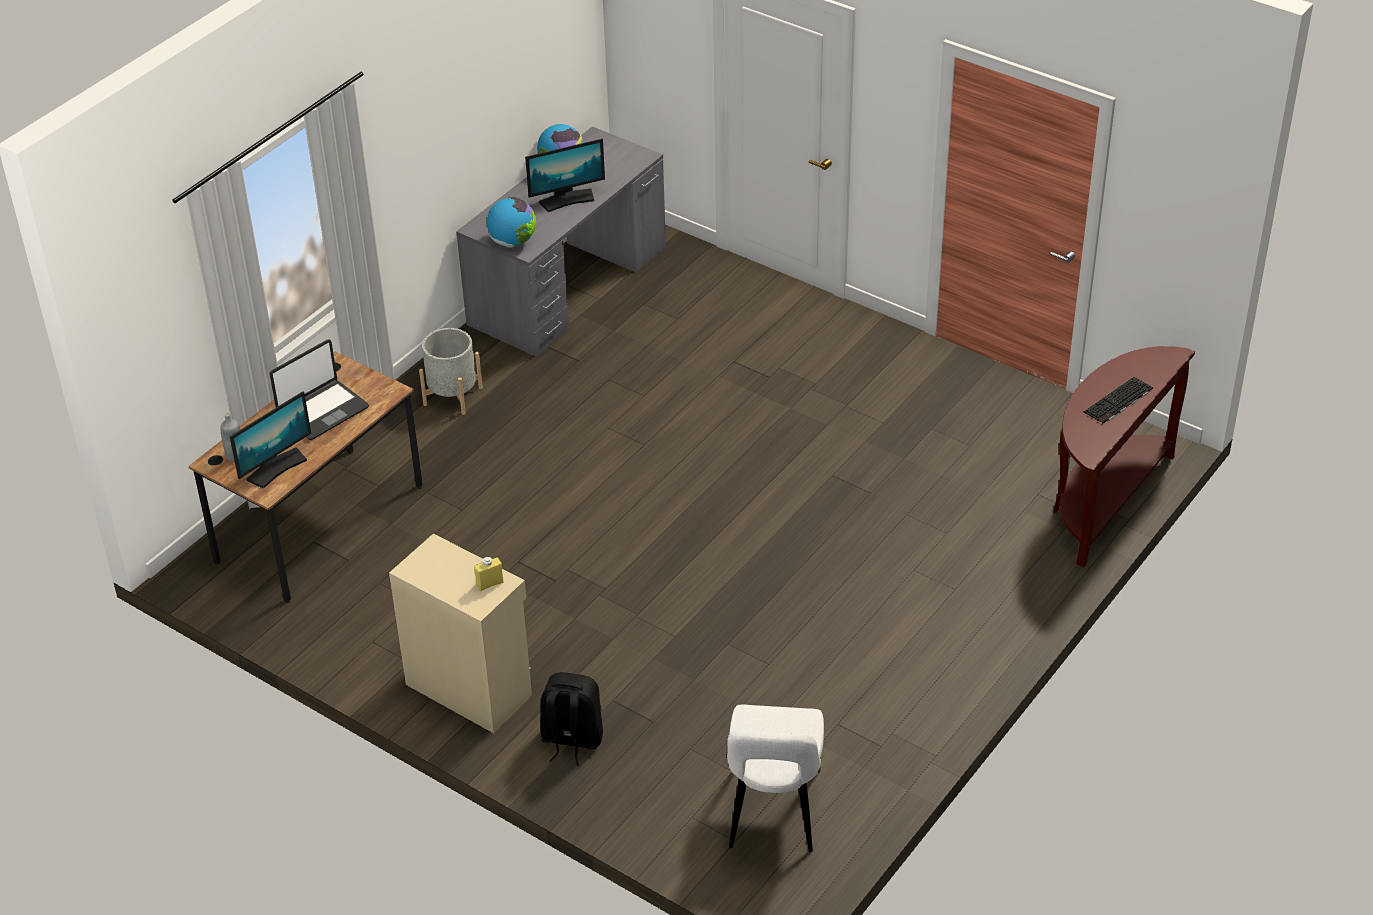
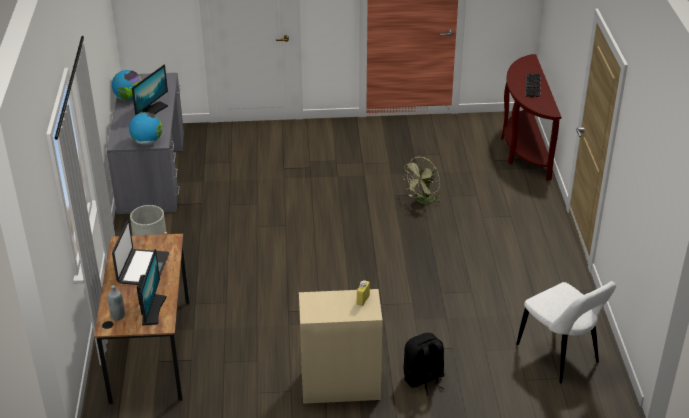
camera: 40 degrees left, 5 degrees down
none -> green fan [402,157,441,207]

